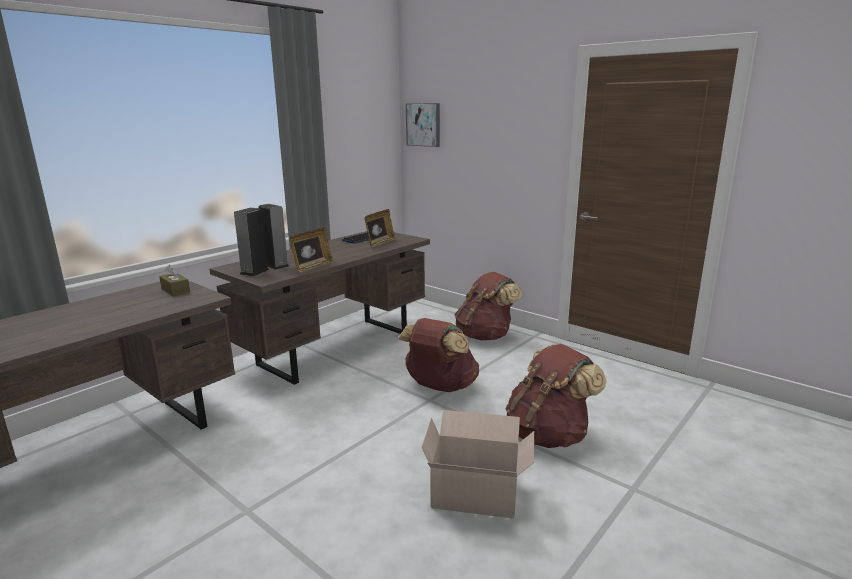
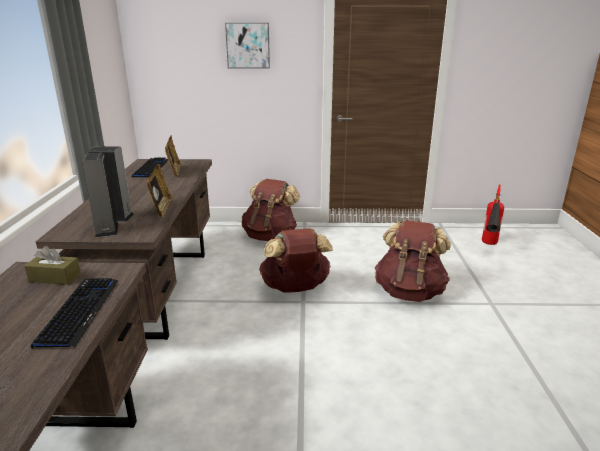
camera: 40 degrees left, 5 degrees up
picture [406,103,440,147] -> picture moved to [225,23,270,69]
cardboard box [422,410,534,519] -> none
none -> keyboard [31,278,119,349]
none -> fire extinguisher [482,184,504,245]

